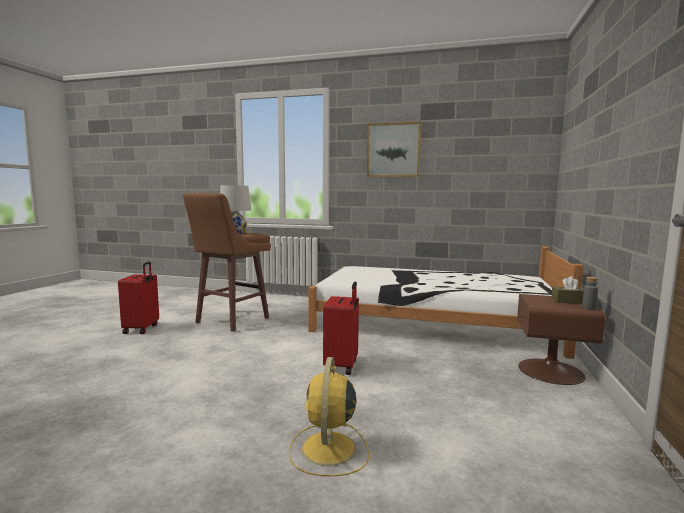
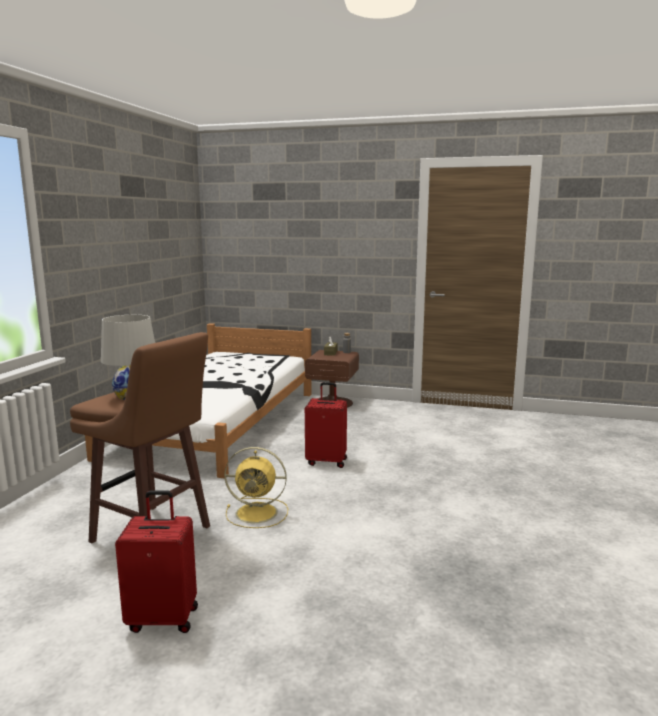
camera: 90 degrees left, 5 degrees up
yellow fan [289,357,369,476] -> yellow fan moved to [224,447,288,528]
picture [367,122,421,177] -> none

